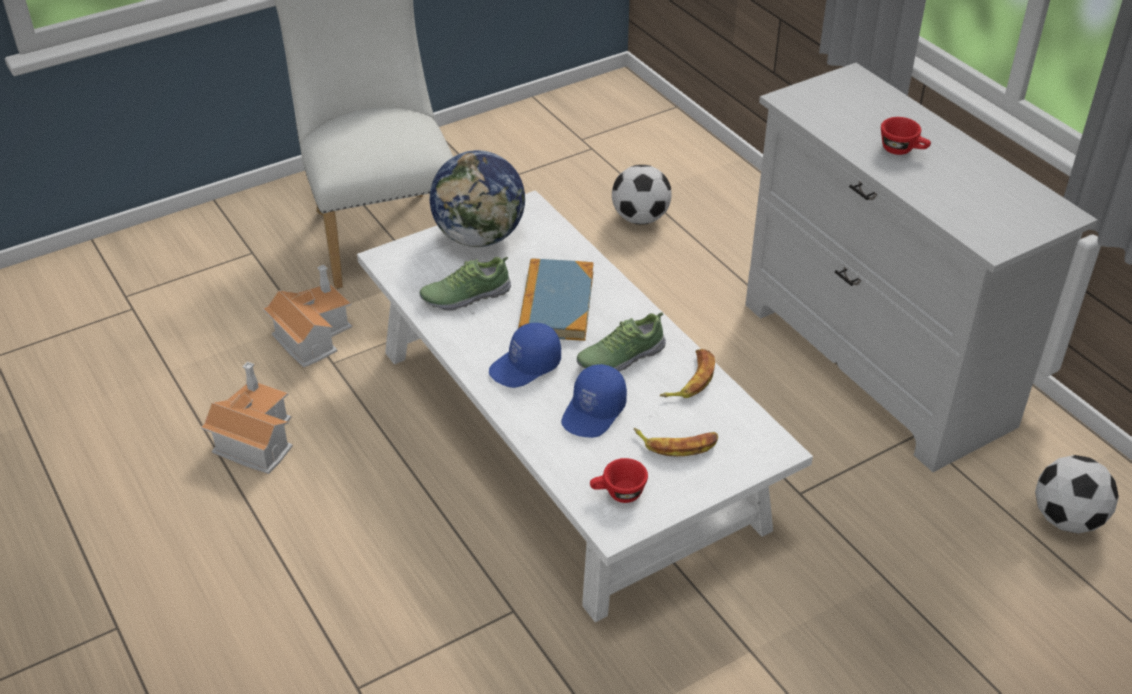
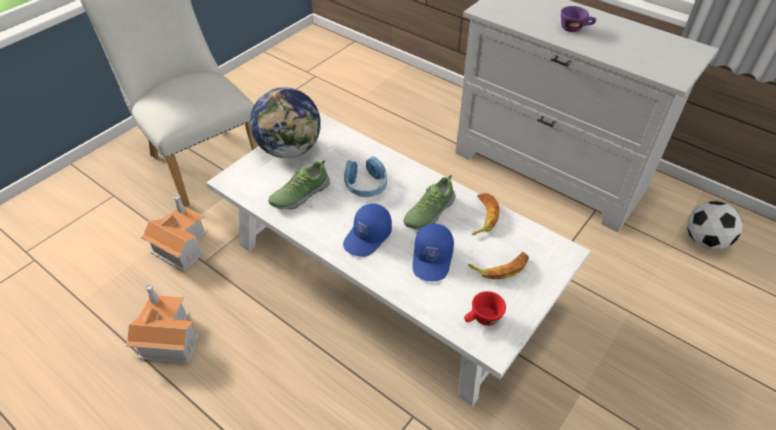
camera: 20 degrees left, 5 degrees up
book [518,258,594,341] -> blue headphones [344,156,387,197]
football [612,165,672,224] -> none
red cup [881,117,931,155] -> purple cup [561,6,596,32]

